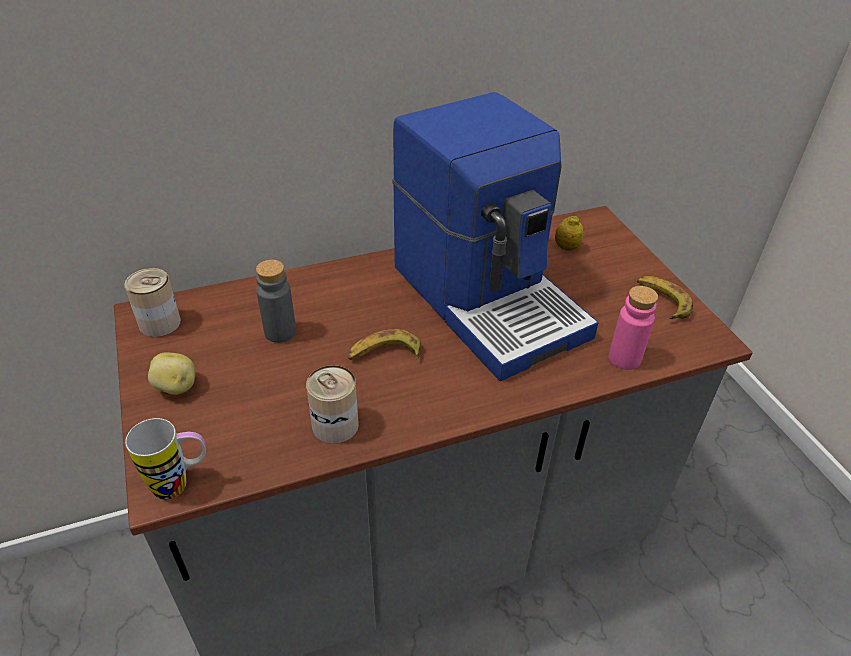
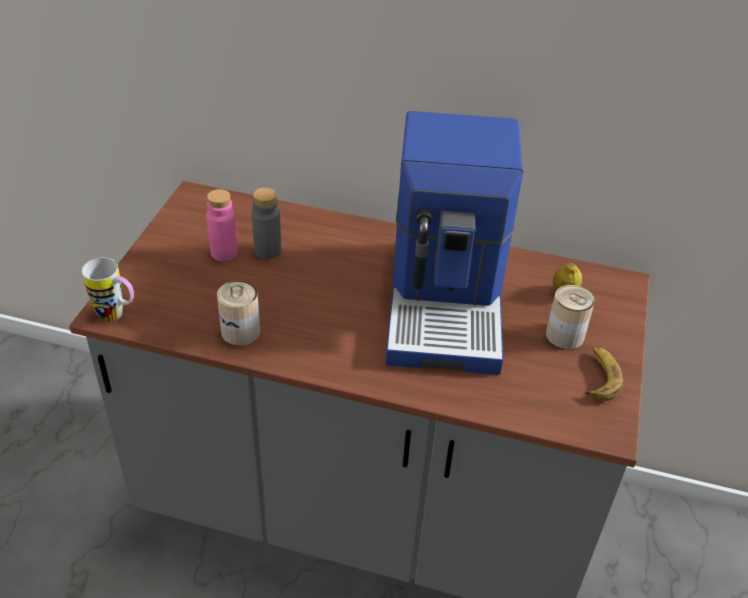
camera: 35 degrees right, 0 degrees up
can [124,268,181,337] -> can moved to [546,285,595,349]
potato [148,352,196,395] -> none
banana [348,329,422,360] -> none
pink bottle [609,286,658,370] -> pink bottle moved to [206,189,238,261]

